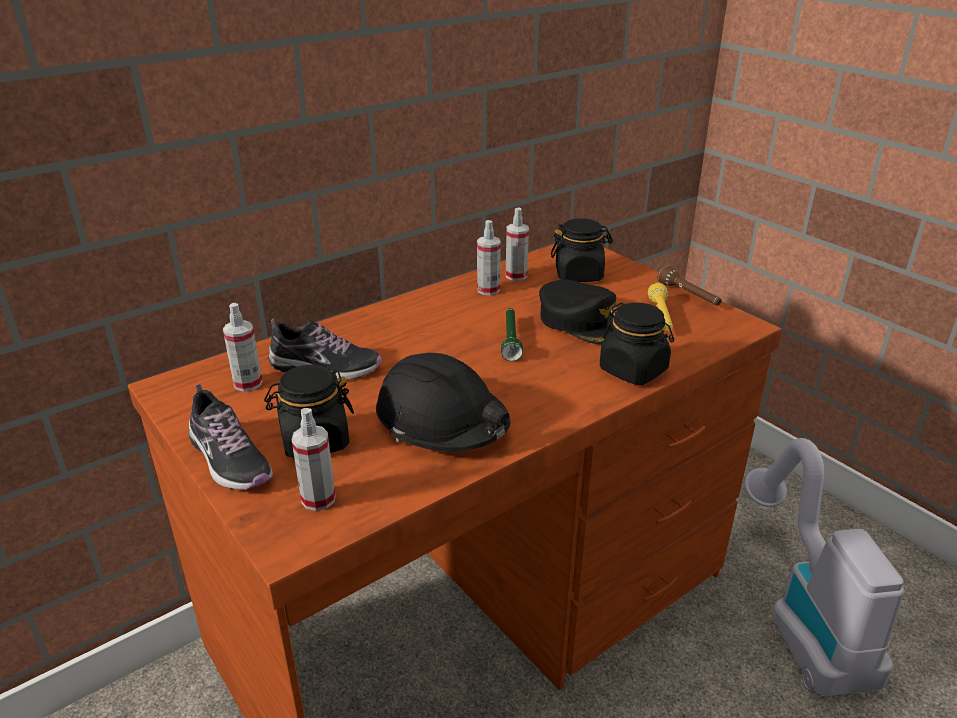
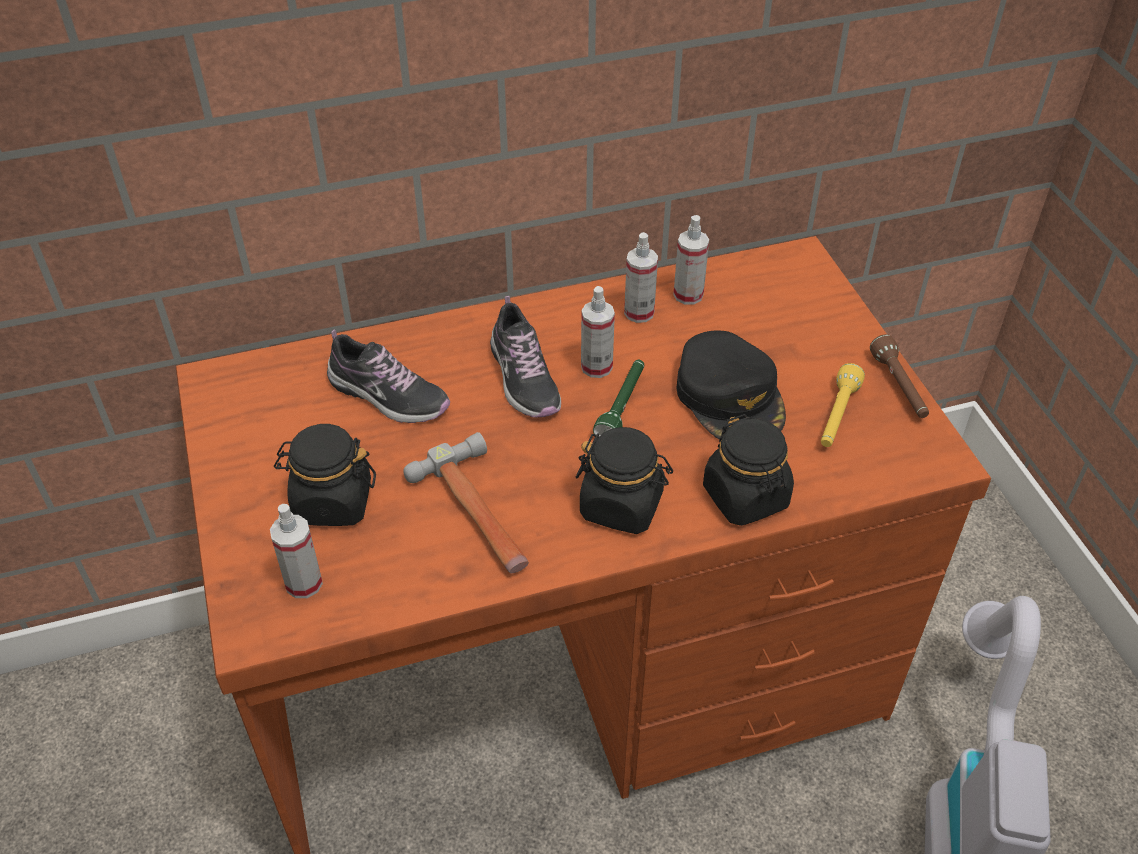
camera: 20 degrees right, 15 degrees up
shoe [189,383,273,490] -> shoe moved to [490,296,561,418]
spray bottle [223,303,263,392] -> spray bottle moved to [581,286,615,378]
black hard hat [376,353,510,452] -> hammer [403,432,529,573]
black jar [551,219,613,282] -> black jar moved to [576,427,673,534]

